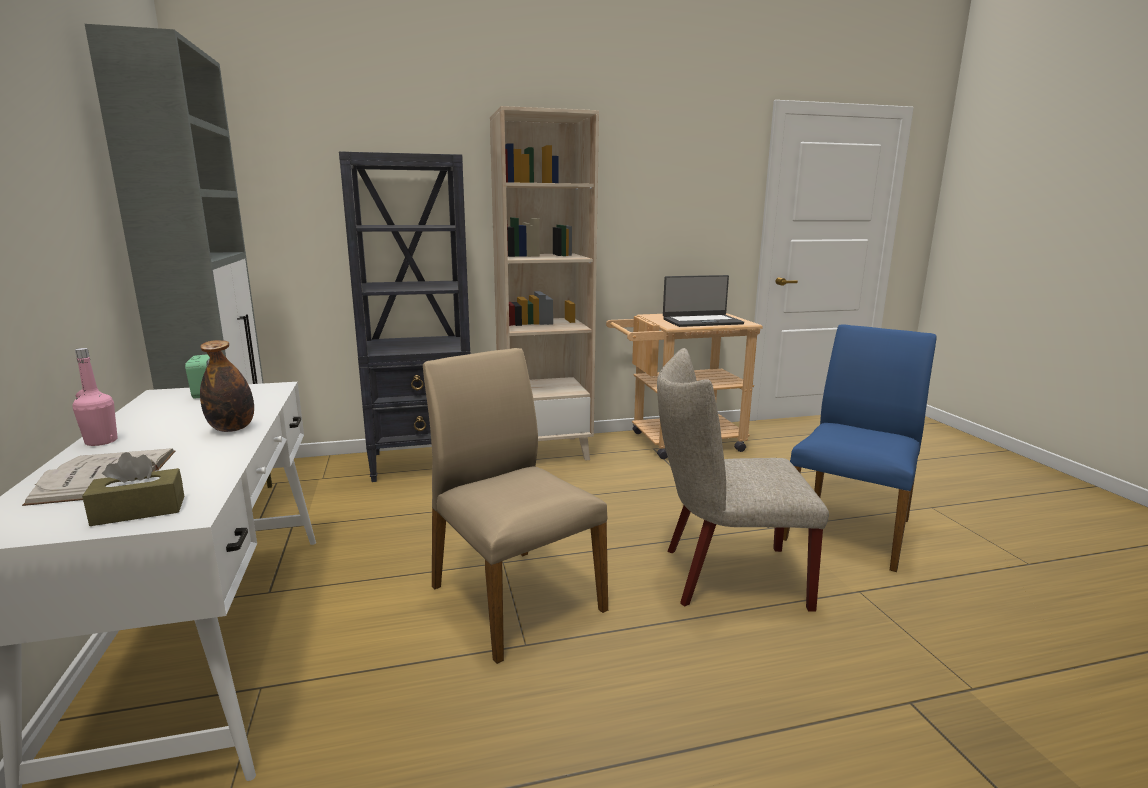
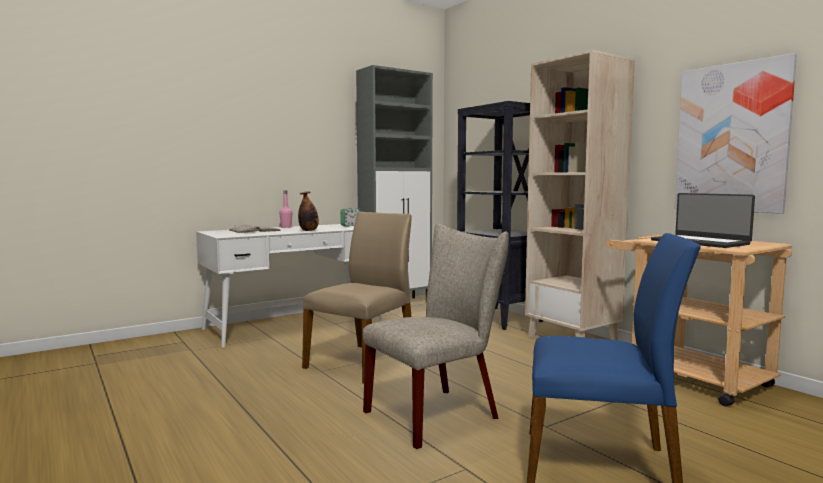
camera: 70 degrees right, 10 degrees down
brown tissue box [82,452,184,526] -> none
beige chair [657,348,829,612] -> beige chair turned 75 degrees clockwise [363,224,509,449]
none -> picture [675,53,797,214]

